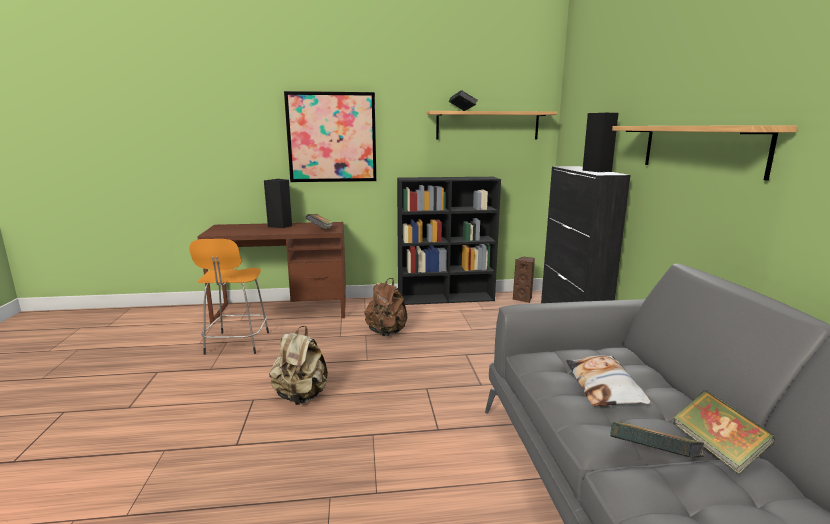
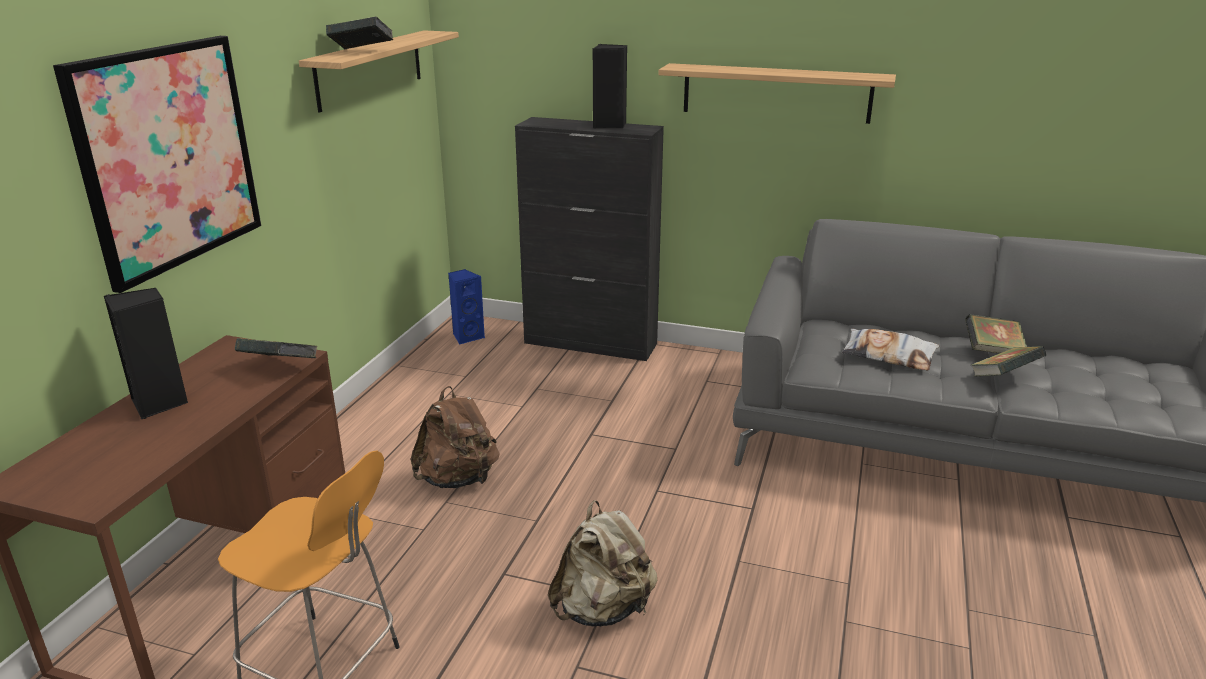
camera: 65 degrees left, 10 degrees up
black bookcase [397,177,501,305] -> none
brown speaker [513,256,535,303] -> blue speaker [448,269,485,345]

